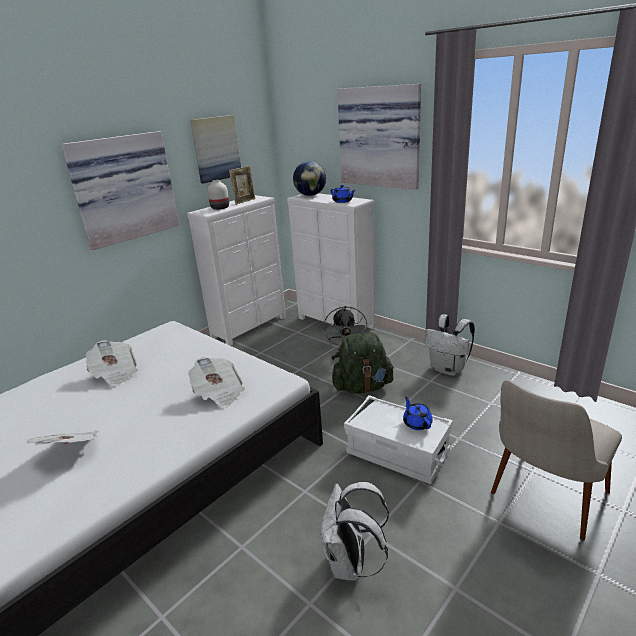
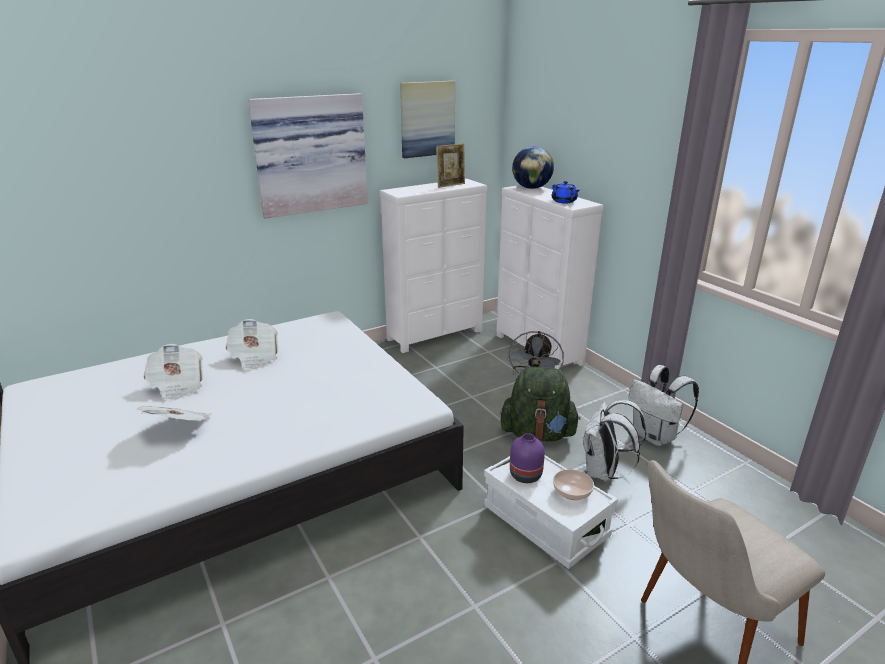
camera: 15 degrees right, 0 degrees up
newspaper [188,357,245,408] -> newspaper moved to [143,344,203,402]
white vase [208,180,229,210] -> none
white backpack [320,482,389,581] -> white backpack moved to [583,400,646,482]
picture [337,84,421,190] -> none
blue teapot [403,397,433,430] -> bowl [553,469,594,500]
none -> purple vase [510,433,545,483]

